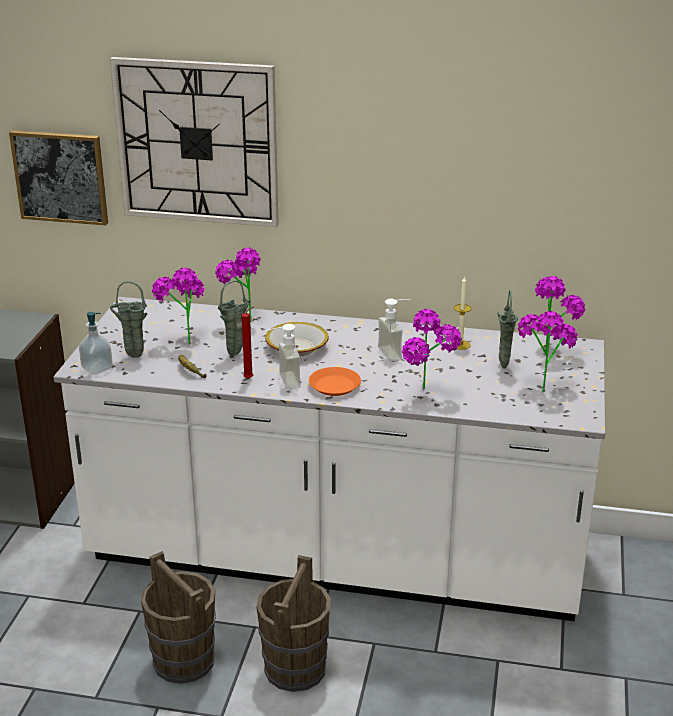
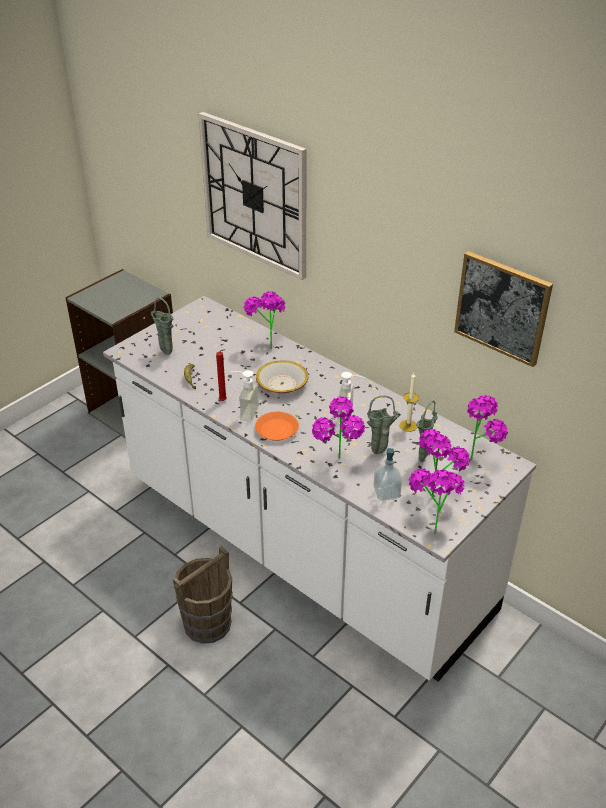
camera: 30 degrees right, 10 degrees up
picture [9,130,108,225] -> picture moved to [454,251,553,367]
soap dispenser [79,312,113,375] -> soap dispenser moved to [373,448,402,500]
brown bucket [141,551,216,684] -> none
potted plant [152,267,204,344] -> potted plant moved to [409,469,465,534]
green vase [218,280,251,356] -> green vase moved to [367,395,401,454]

